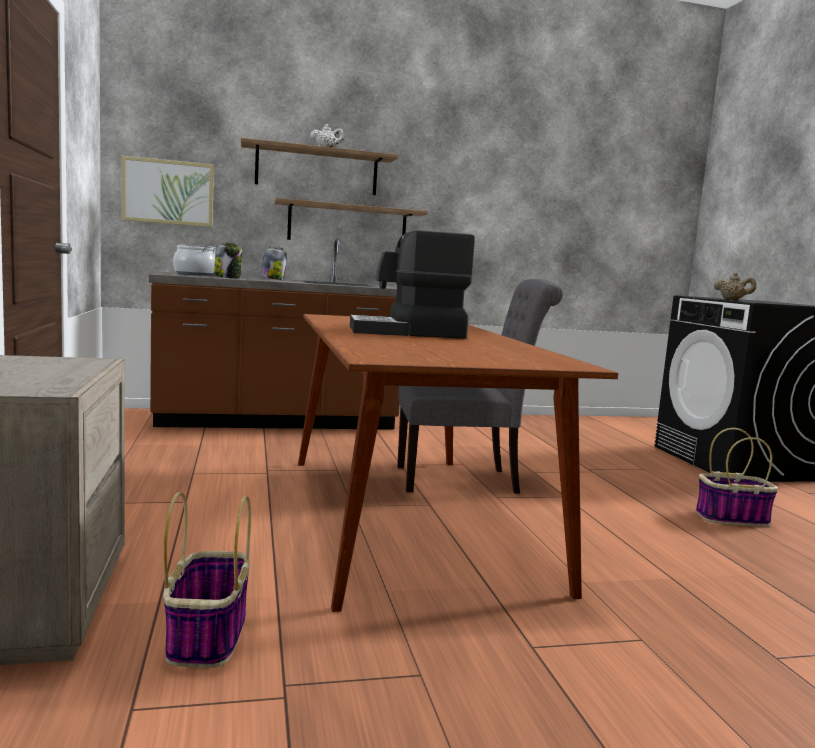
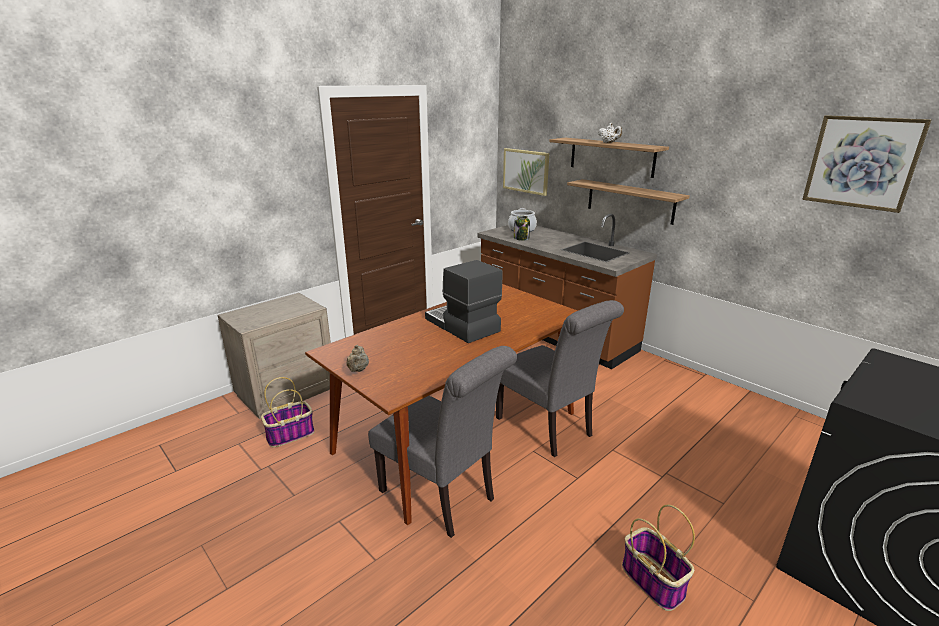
camera: 60 degrees right, 15 degrees up
jar [261,246,287,280] -> none
beige teapot [714,273,756,300] -> beige teapot moved to [346,345,369,372]
none -> grey chair [368,346,517,538]
none -> picture [802,115,932,213]

